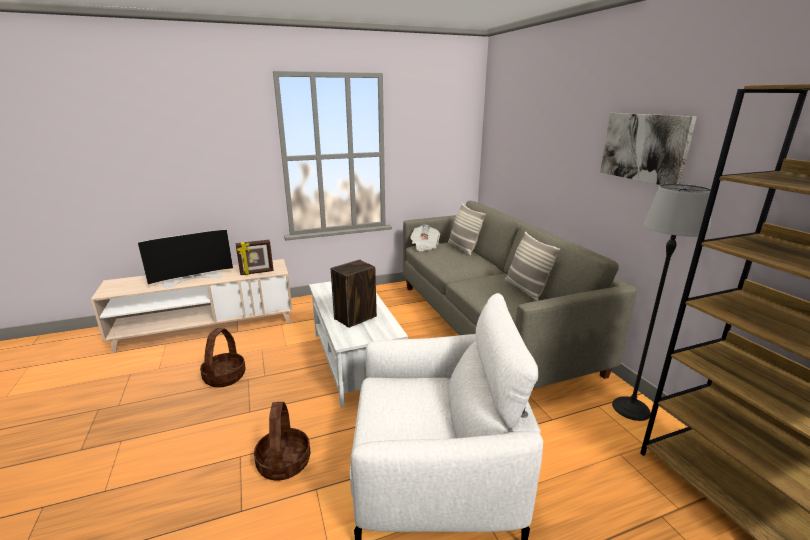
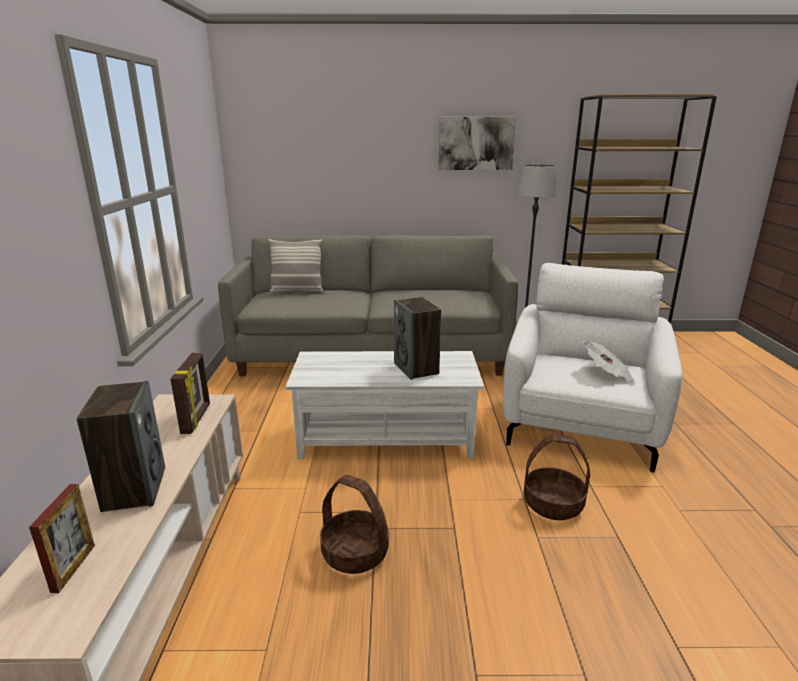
camera: 70 degrees left, 0 degrees up
television [137,229,233,288] -> speaker [77,381,165,512]
newspaper [410,225,440,251] -> newspaper moved to [582,341,635,382]
pillow [505,232,560,301] -> none
none -> picture frame [29,484,95,593]

